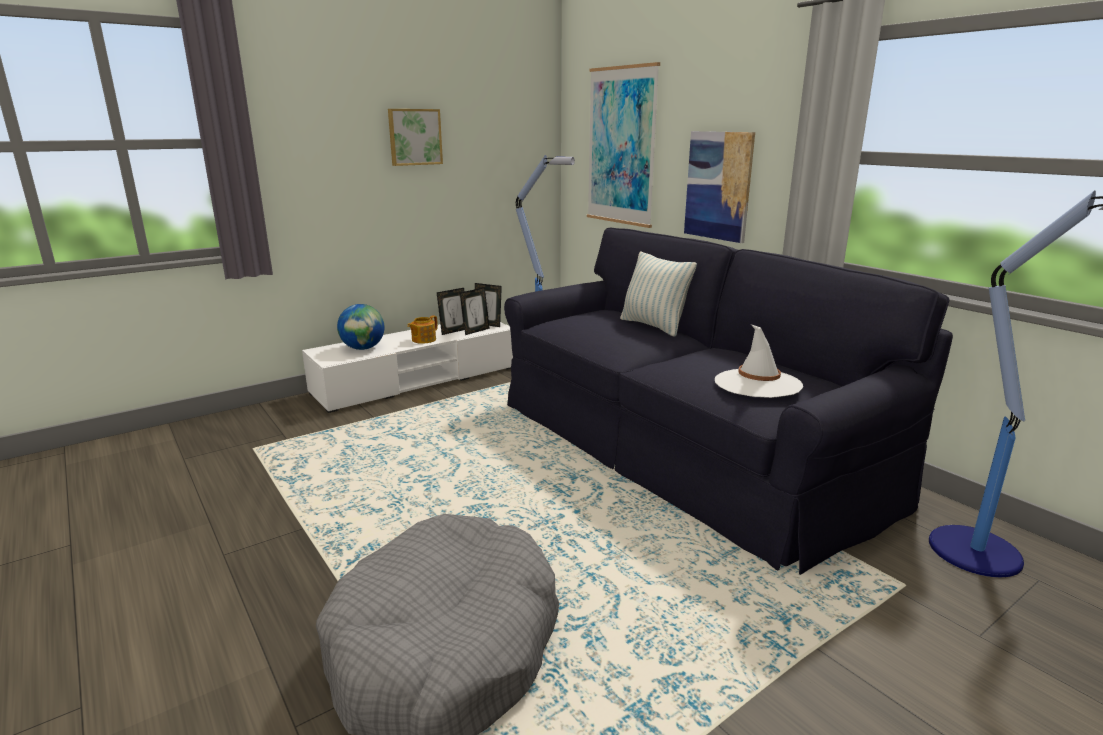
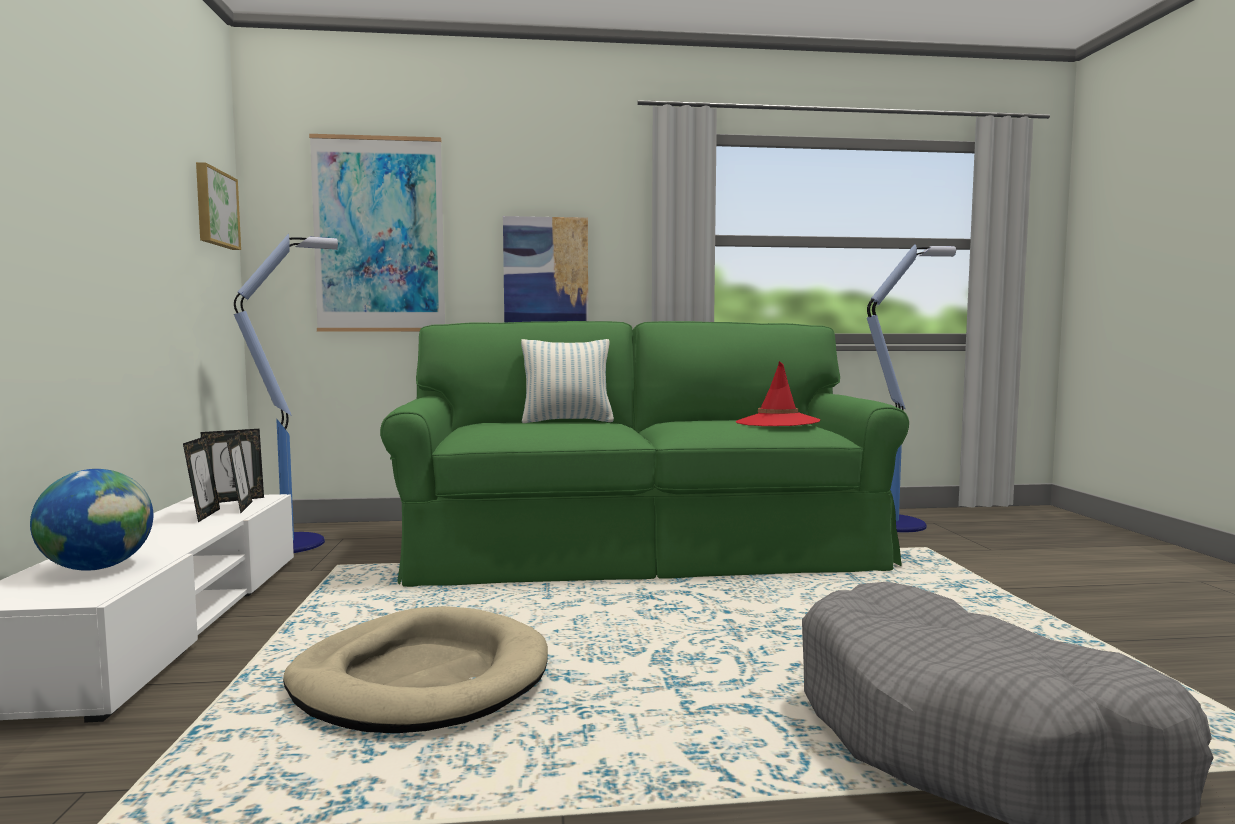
camera: 60 degrees left, 15 degrees down
picture [388,109,443,166] -> picture moved to [196,162,241,250]
teapot [407,315,438,344] -> none
black sofa [504,228,953,575] -> green sofa [380,321,909,587]
white hat [715,324,803,398] -> red hat [736,361,820,426]
none -> beige dog bed [283,606,548,733]

